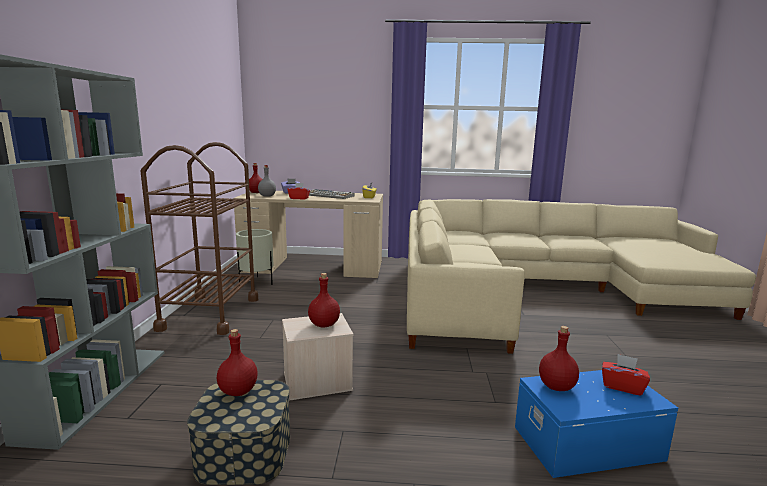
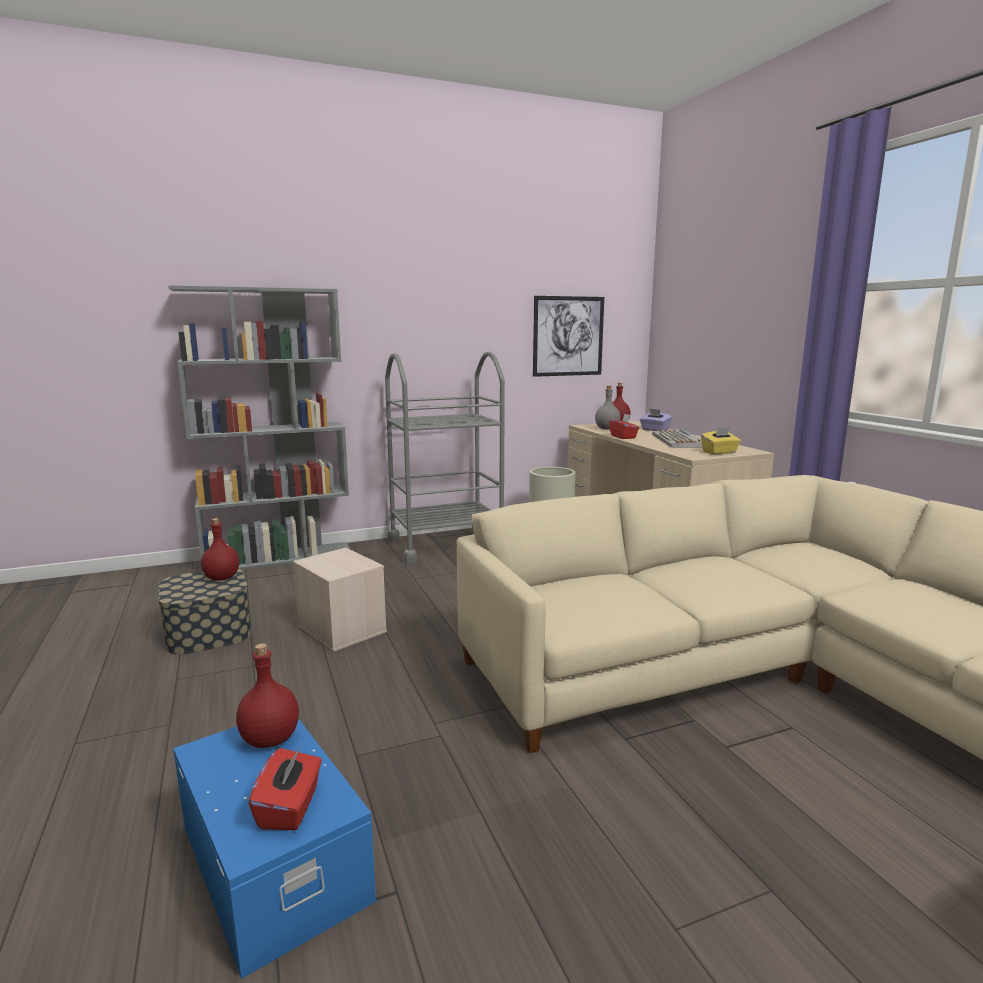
camera: 65 degrees right, 0 degrees up
brown cart [141,142,258,335] -> grey cart [385,352,505,564]
red bottle [308,273,340,328] -> none
none -> picture [533,296,604,377]

